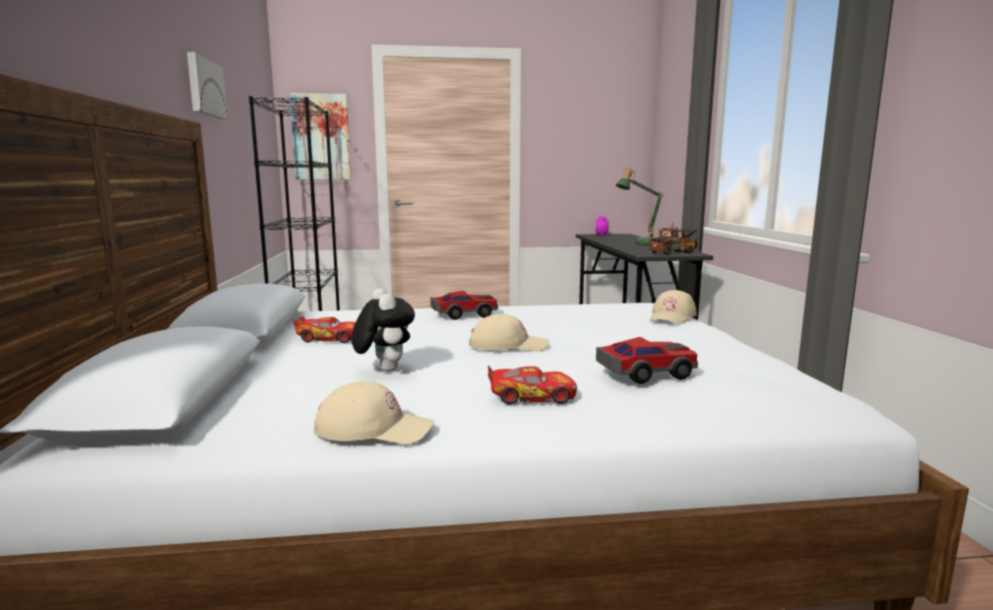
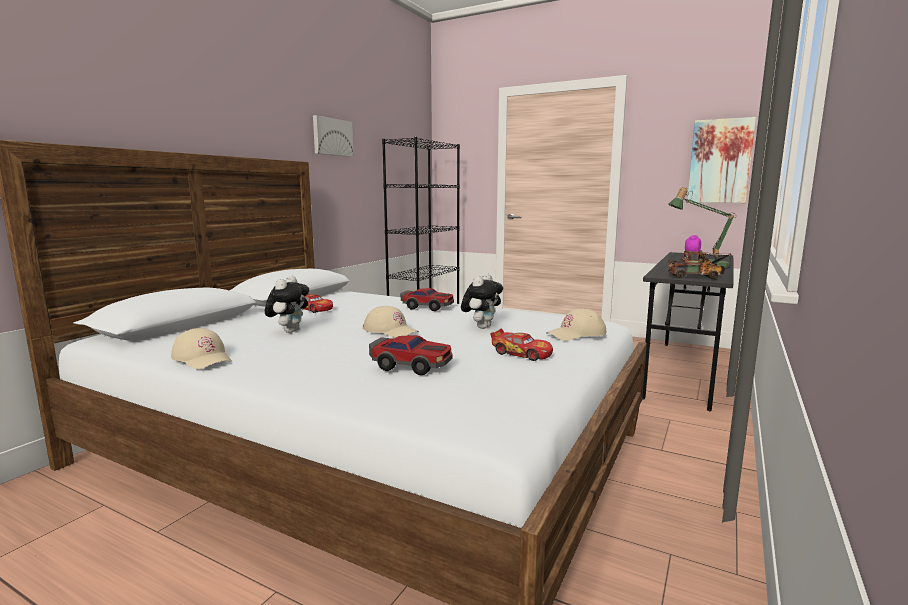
camera: 35 degrees right, 0 degrees up
picture [289,93,351,180] -> picture moved to [687,117,756,203]
toy car [488,365,577,405] -> toy car moved to [490,329,553,361]
none -> plush toy [461,274,503,329]

